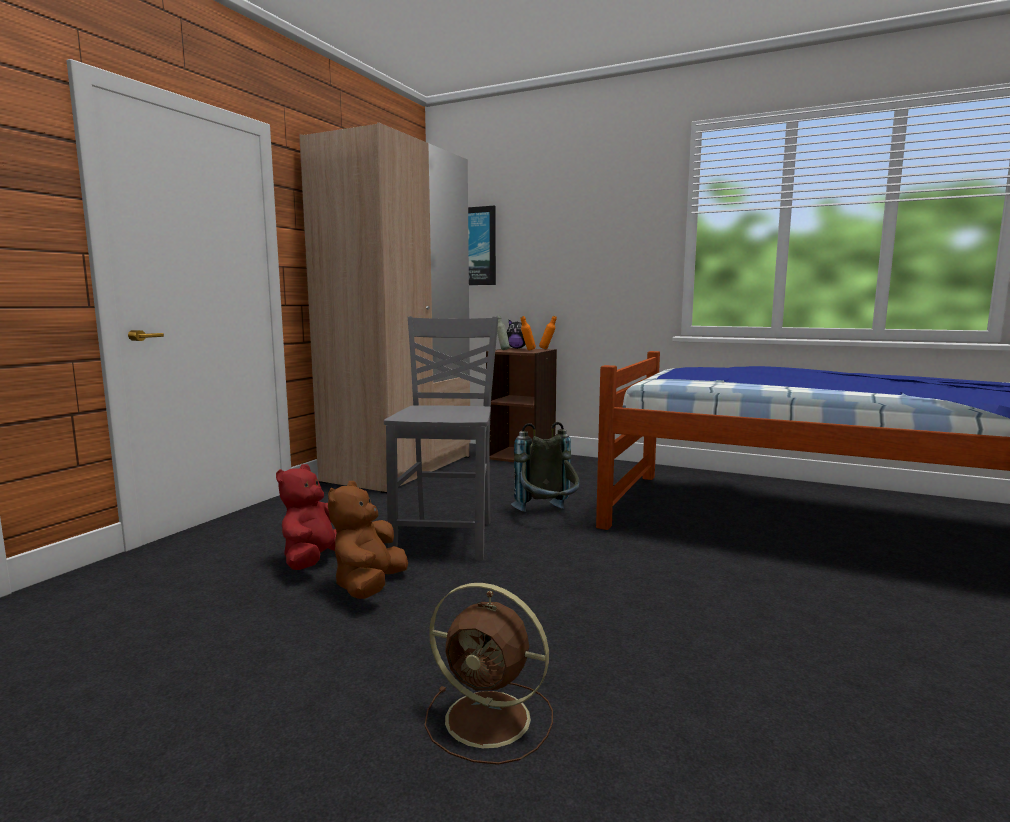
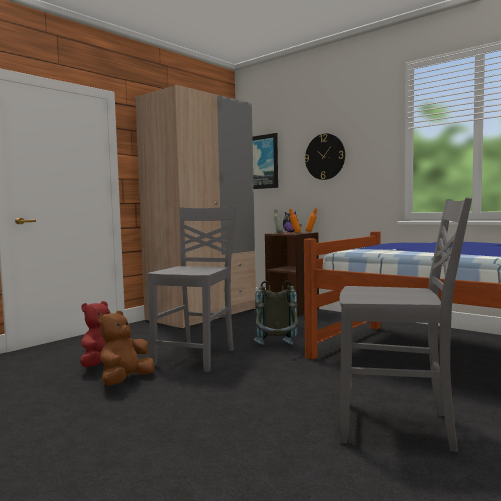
camera: 15 degrees right, 5 degrees down
brown fan [425,583,553,765] -> none
none -> wall clock [305,134,345,180]
none -> grey chair [340,197,472,452]

